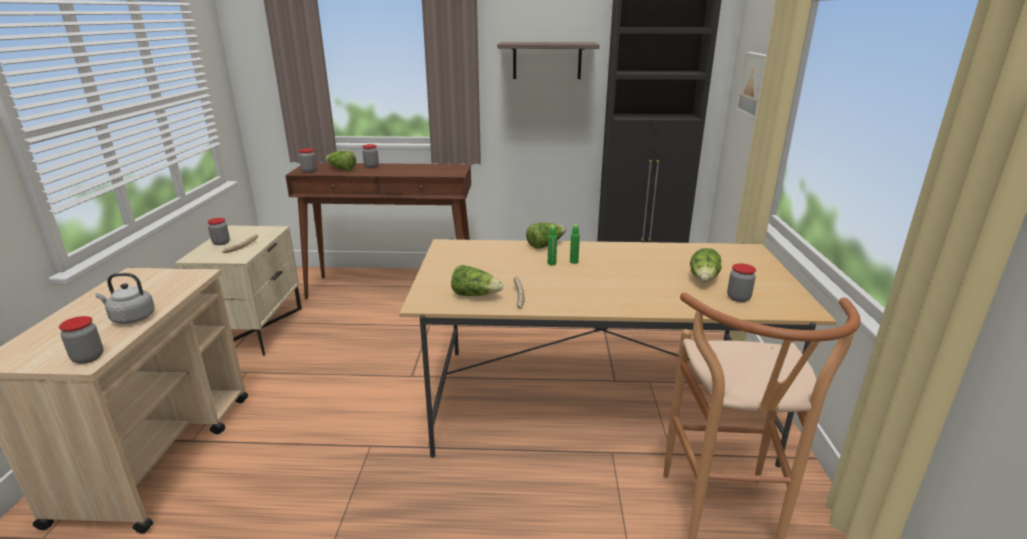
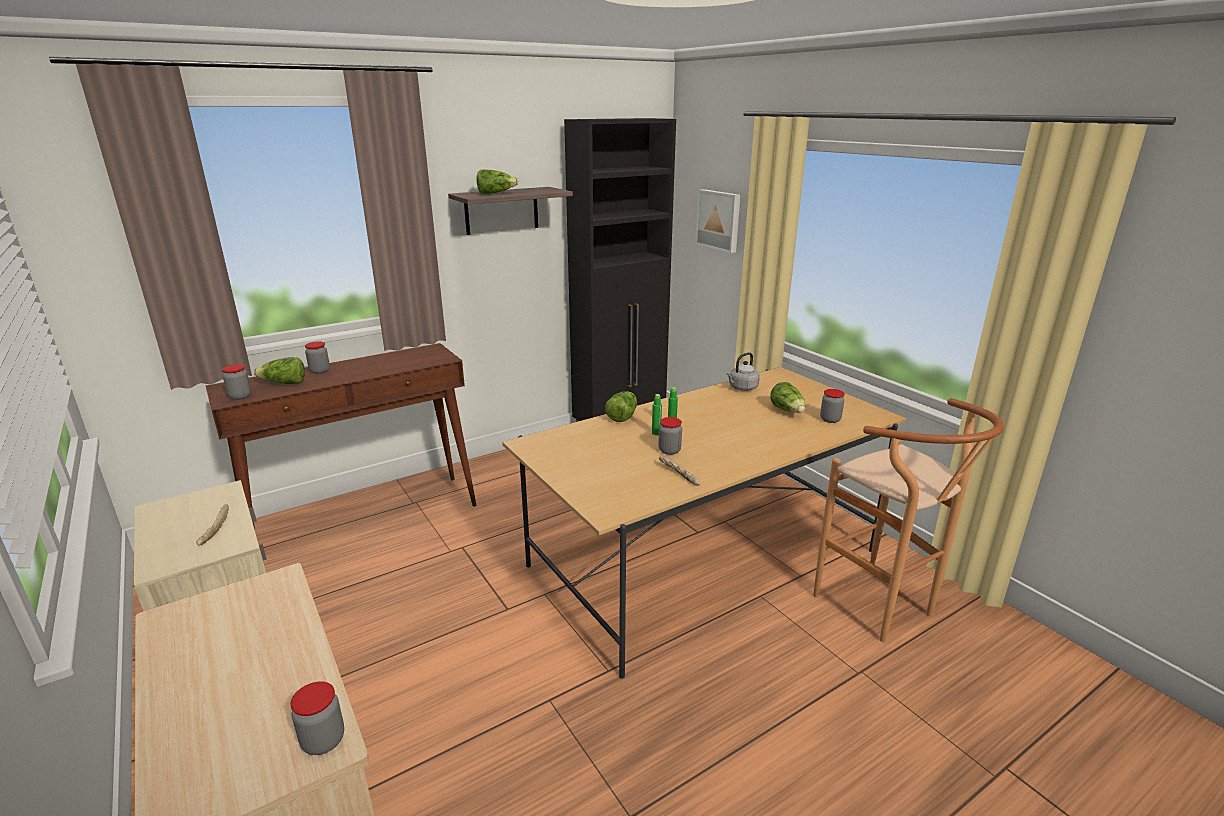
camera: 35 degrees left, 0 degrees up
grey kettle [95,273,155,324] -> grey kettle moved to [726,352,760,391]
jar [208,218,230,245] -> jar moved to [658,417,682,455]
lettuce [451,265,503,296] -> lettuce moved to [477,170,519,194]

